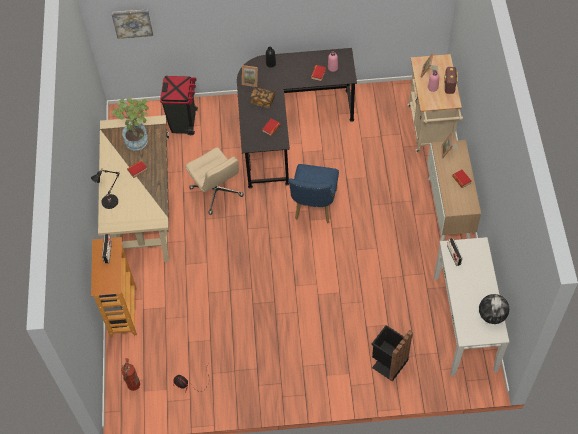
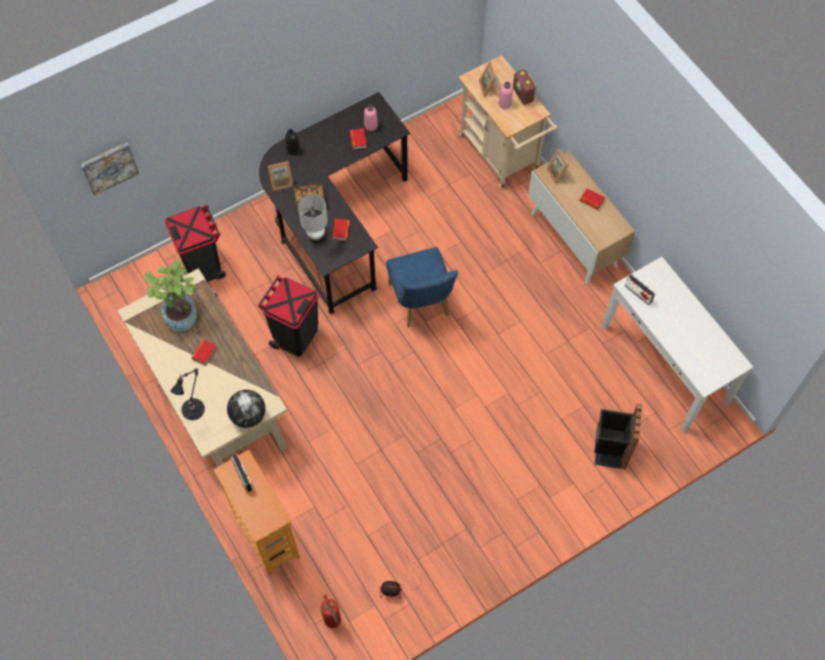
camera: 30 degrees left, 5 degrees up
beige office chair [185,147,244,215] -> black trash can [258,275,319,357]
globe [479,294,509,324] -> globe moved to [227,390,265,428]
none -> white table lamp [298,194,328,243]

